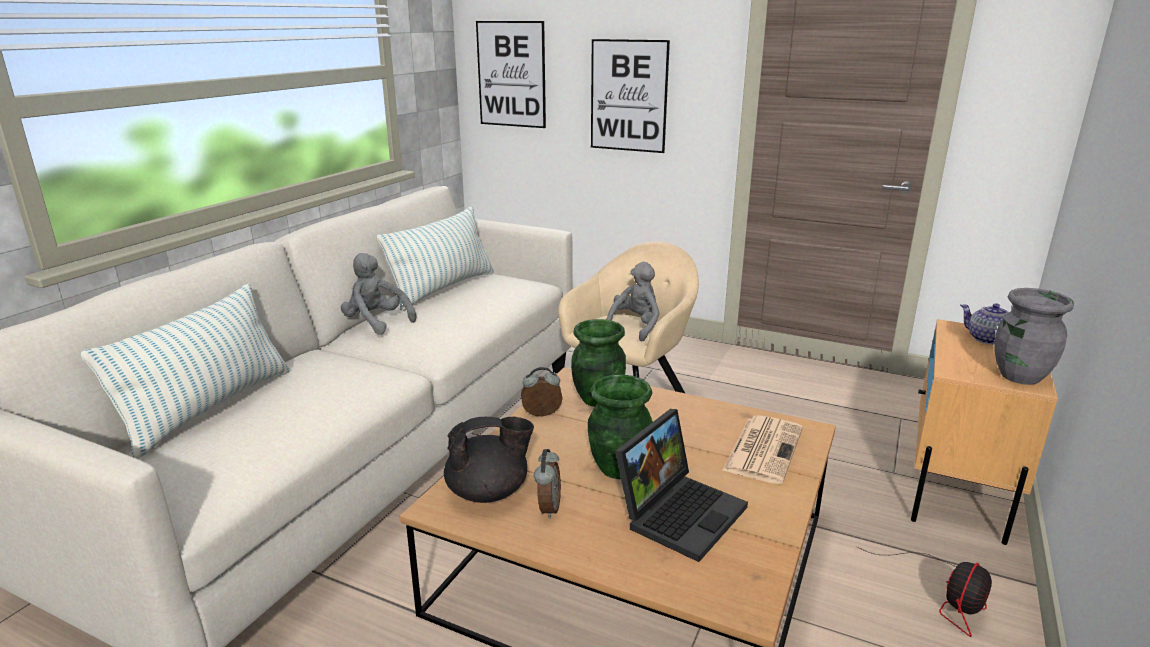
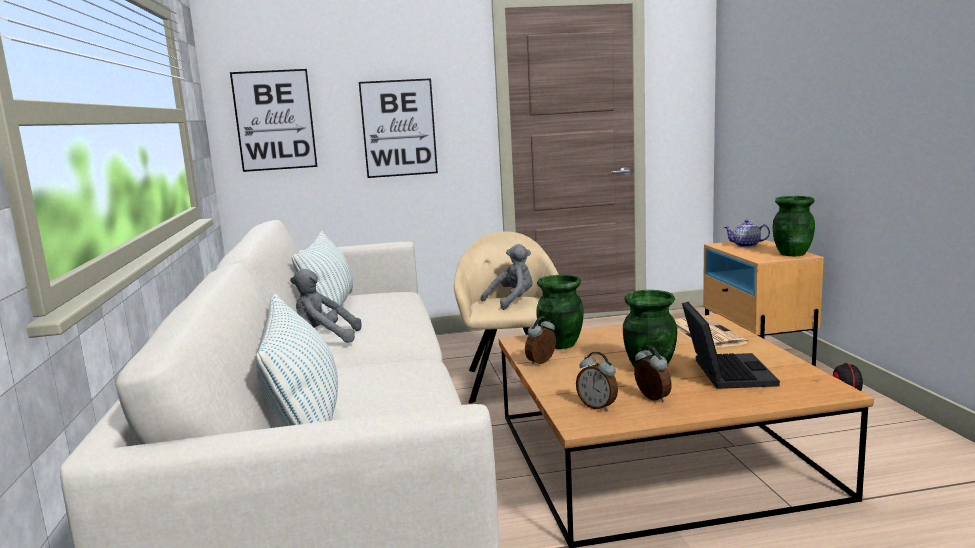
camera: 35 degrees left, 10 degrees down
black teapot [444,417,534,503] -> alarm clock [576,352,618,411]
grey plush toy [606,262,659,341] -> grey plush toy turned 60 degrees clockwise [481,244,533,310]
grey vase [994,288,1074,385] -> green vase [773,196,815,256]

